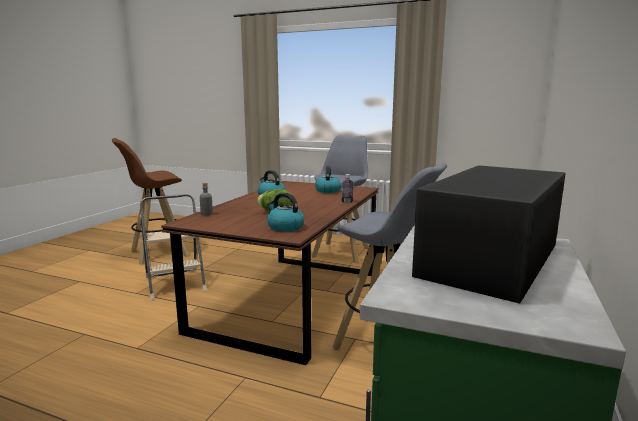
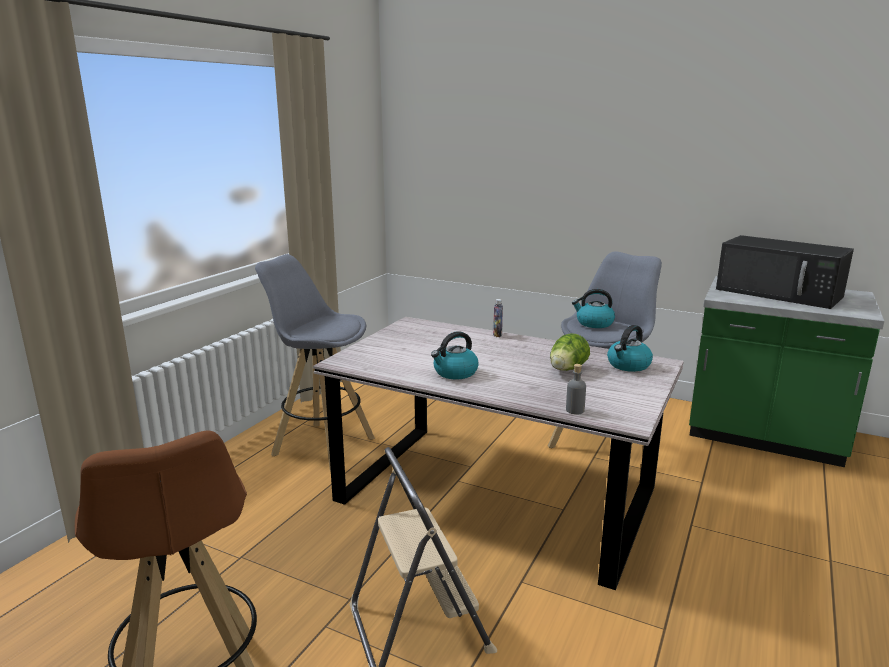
camera: 85 degrees left, 5 degrees up
brown dining table [161,181,378,365] -> grey dining table [313,317,684,590]
kettle [315,166,341,193] -> kettle moved to [572,289,615,328]

